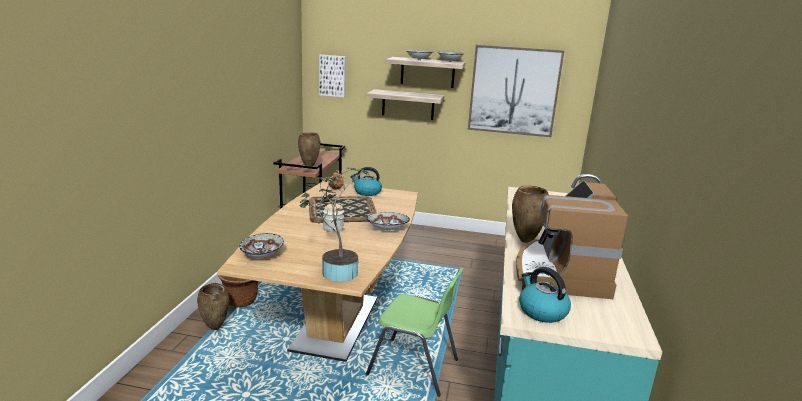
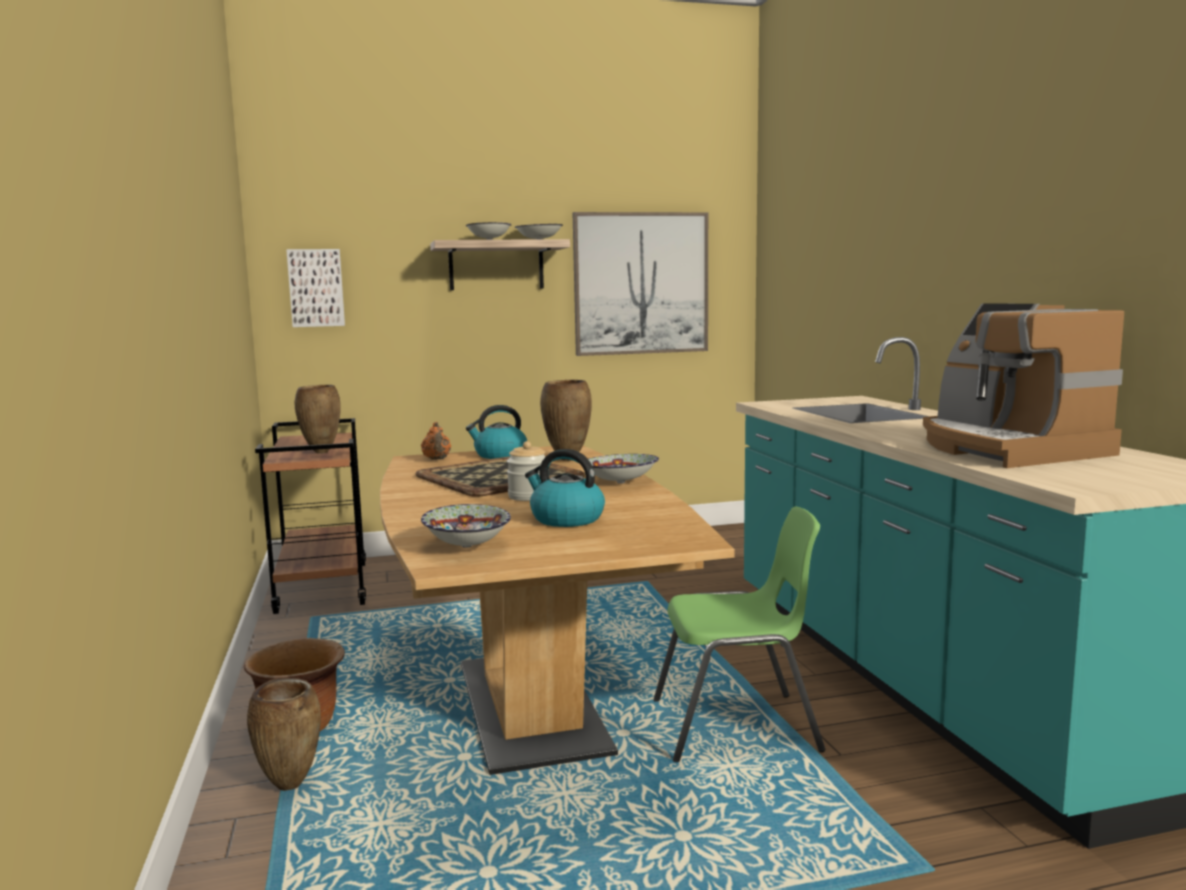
camera: 25 degrees left, 10 degrees down
potted plant [300,168,370,282] -> none
shelf [366,89,445,120] -> none
brown vase [512,186,549,243] -> brown vase moved to [540,380,592,461]
kettle [519,267,571,323] -> kettle moved to [525,449,605,527]

